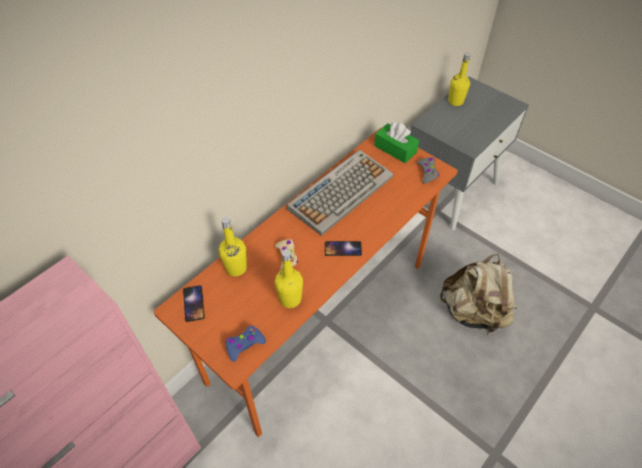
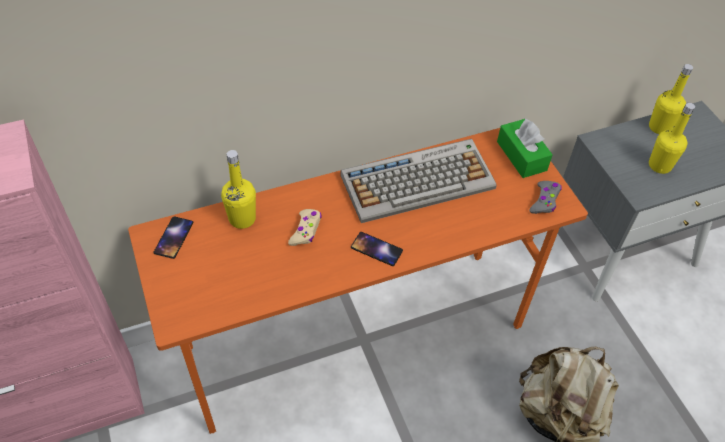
camera: 25 degrees right, 0 degrees up
blue game controller [226,326,266,362] -> none
yellow bottle [275,249,303,308] -> yellow bottle moved to [649,103,695,174]

